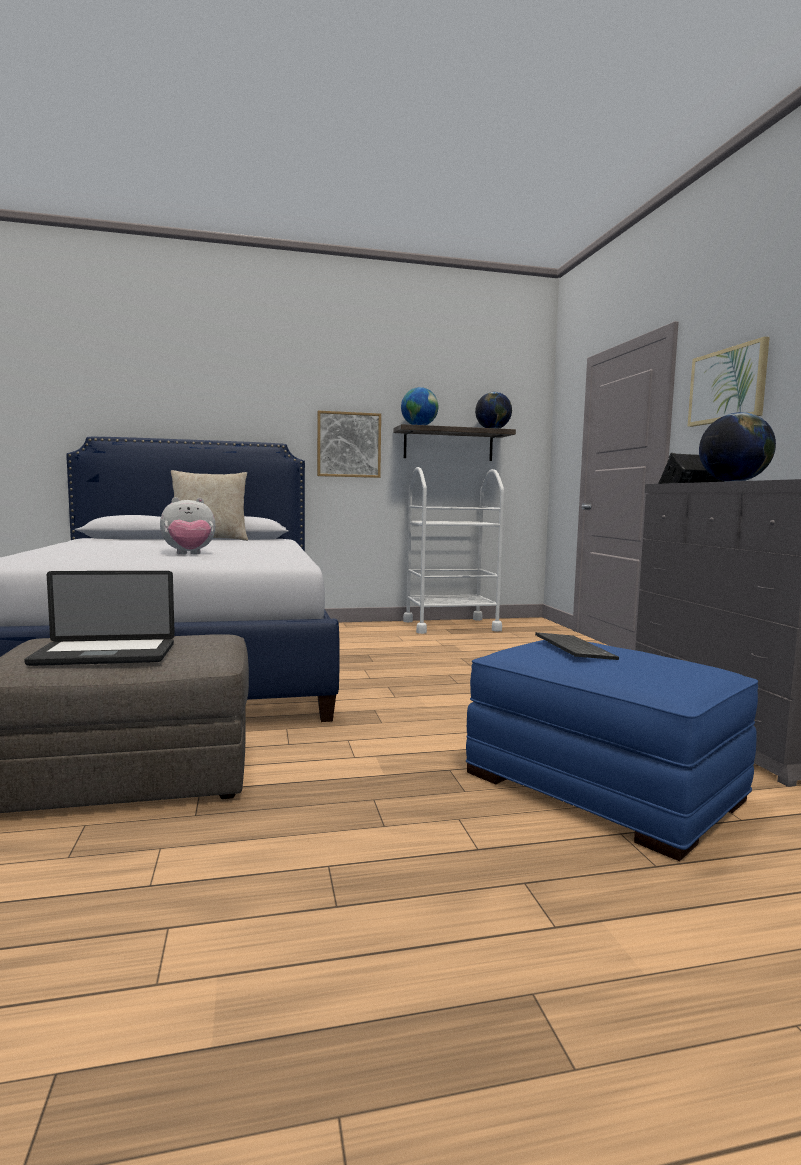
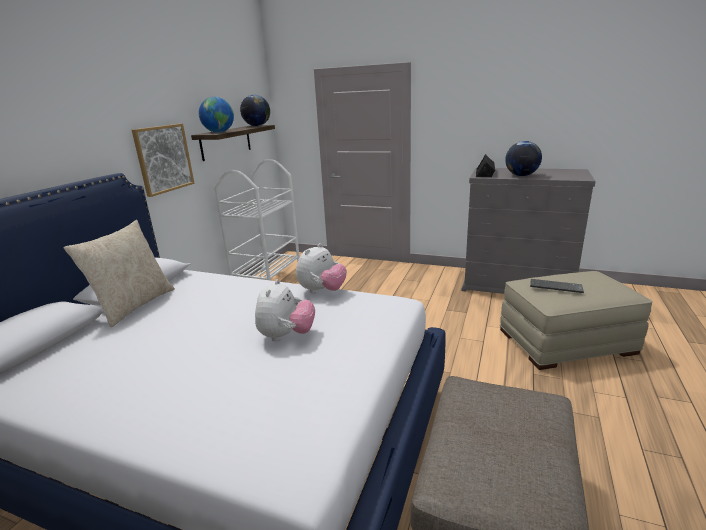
camera: 55 degrees left, 15 degrees up
laptop [24,571,175,666] -> none
blue ottoman [466,640,758,861] -> beige ottoman [500,271,653,370]
picture [687,336,770,427] -> none
none -> plush toy [296,243,347,293]

